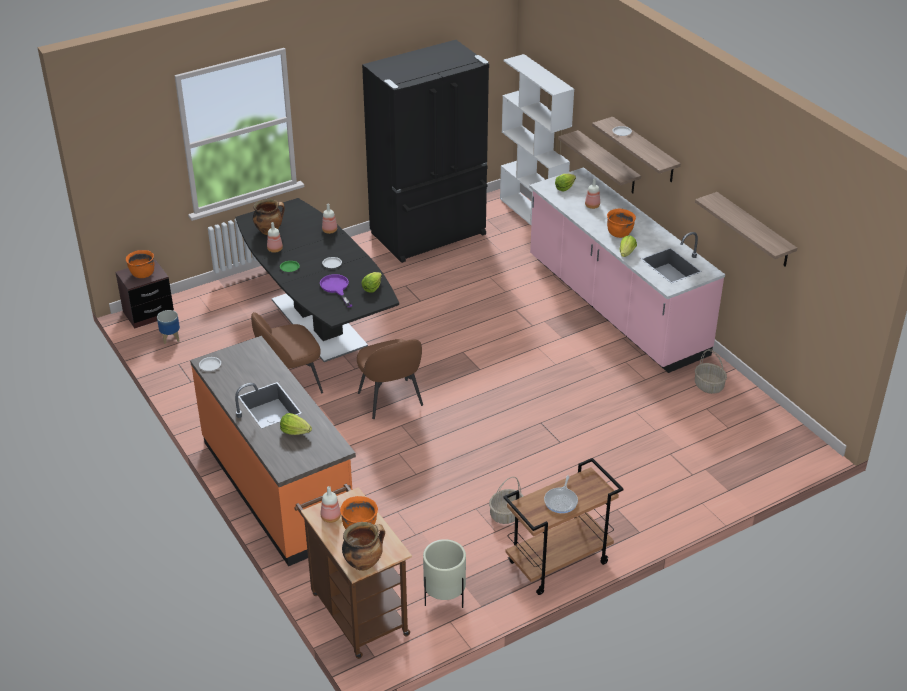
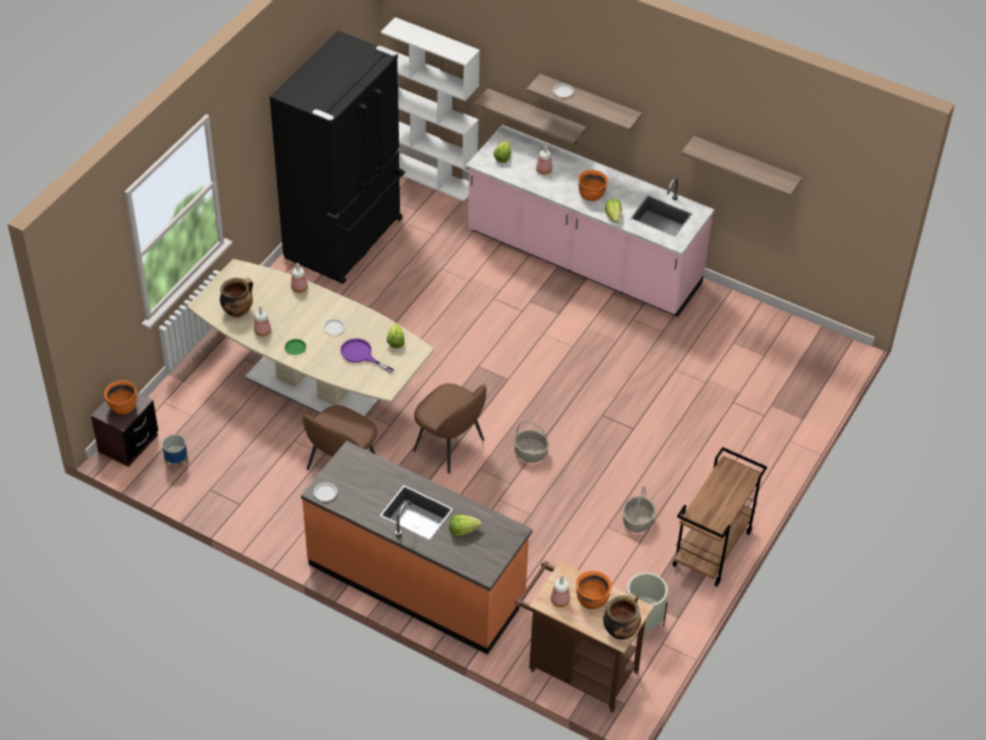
camera: 30 degrees left, 10 degrees up
black dining table [236,198,399,362] -> beige dining table [187,259,434,417]
frying pan [544,476,578,513] -> none
basket [695,349,727,394] -> basket moved to [514,421,549,463]

